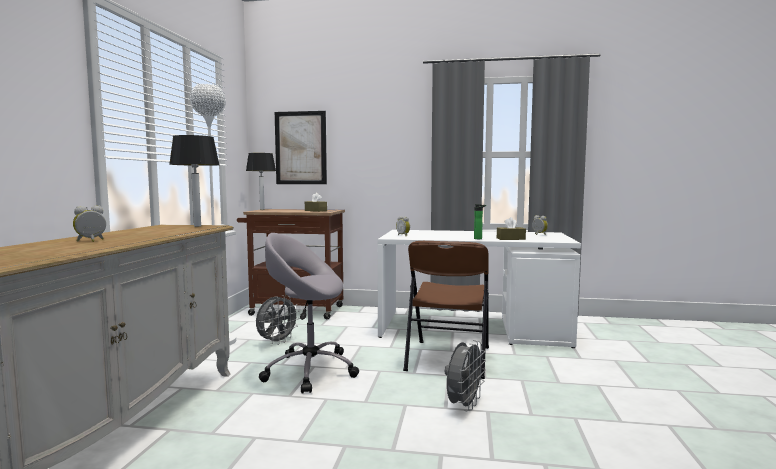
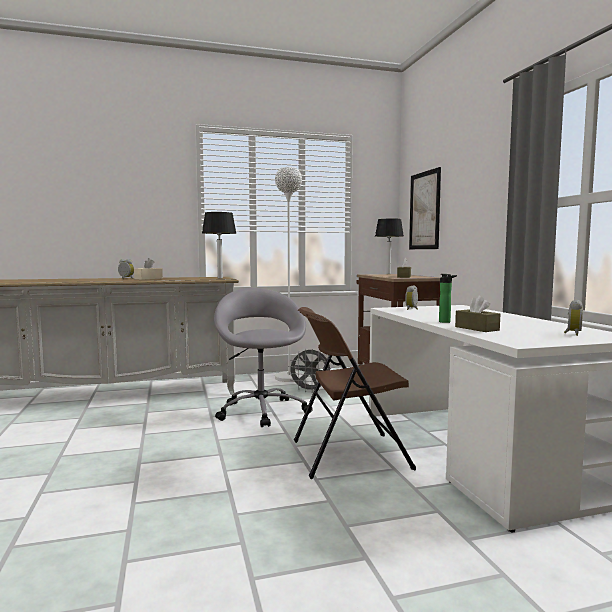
camera: 65 degrees right, 0 degrees up
grey fan [445,340,486,411] -> none
none -> beige tissue box [134,258,163,280]

